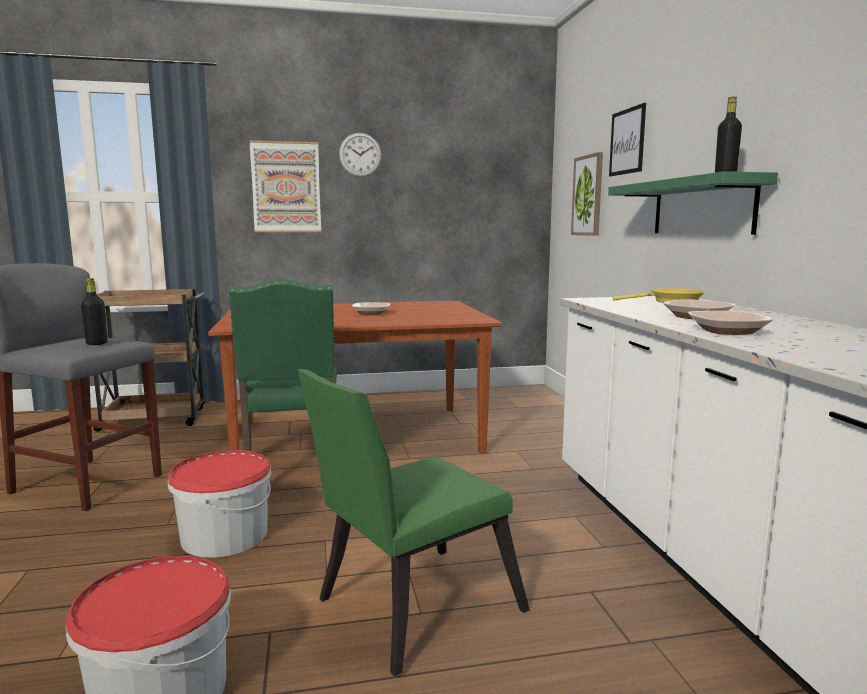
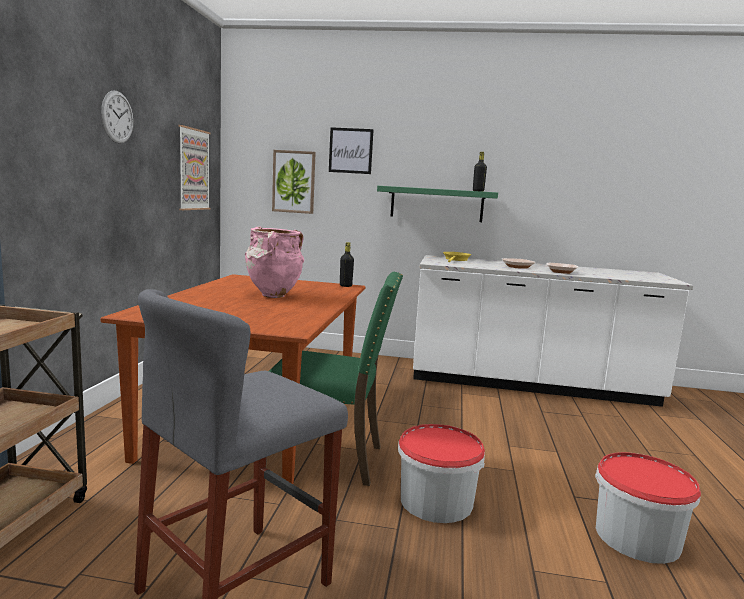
camera: 70 degrees left, 0 degrees up
black bottle [81,278,108,345] -> black bottle moved to [340,242,354,287]
picture [250,140,321,232] -> picture moved to [178,125,211,210]
green chair [298,369,530,676] -> none
bowl [352,302,390,315] -> pink vase [245,226,304,298]

